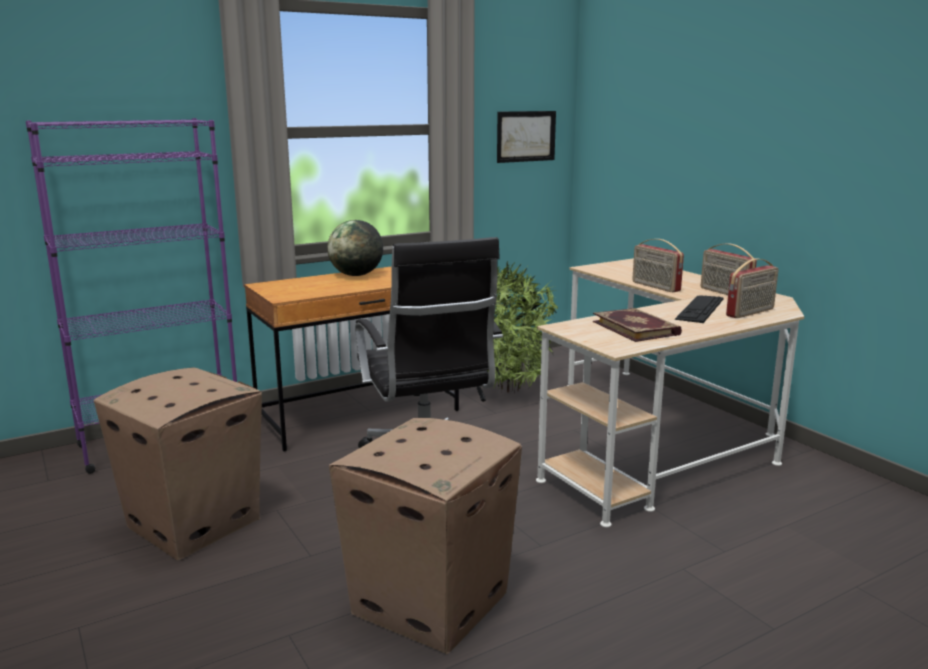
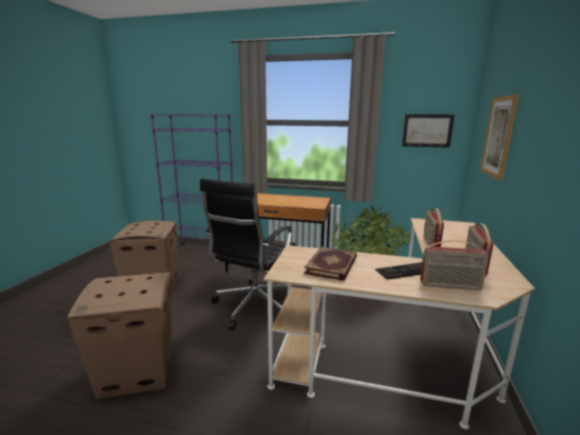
camera: 45 degrees right, 0 degrees up
globe [327,220,383,276] -> none
none -> picture [480,94,519,181]

